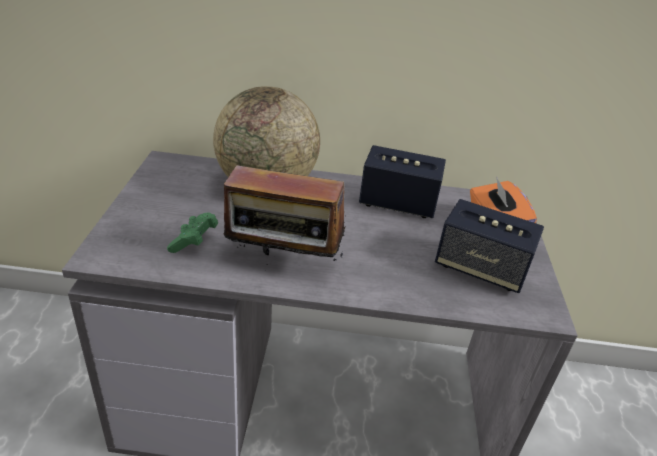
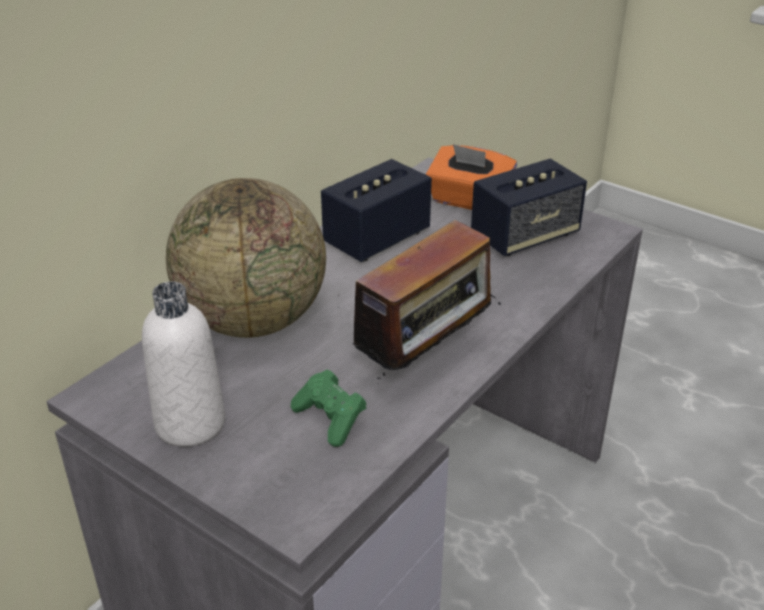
camera: 55 degrees left, 0 degrees up
none -> white bottle [142,281,225,447]

